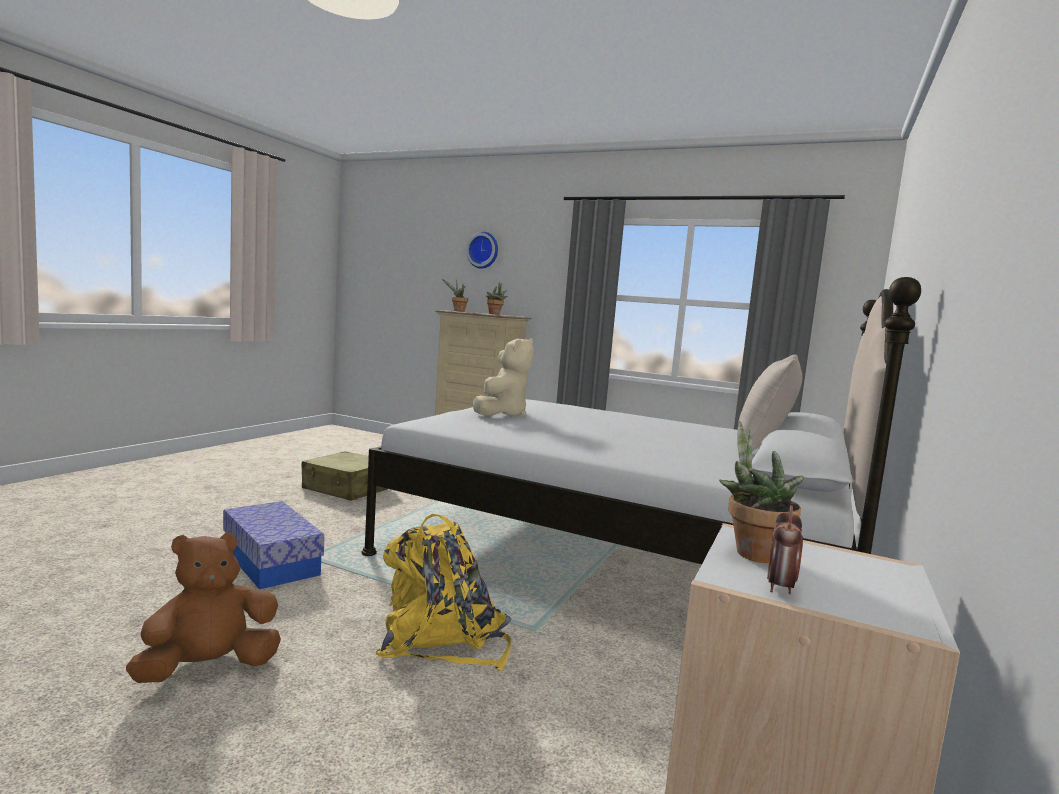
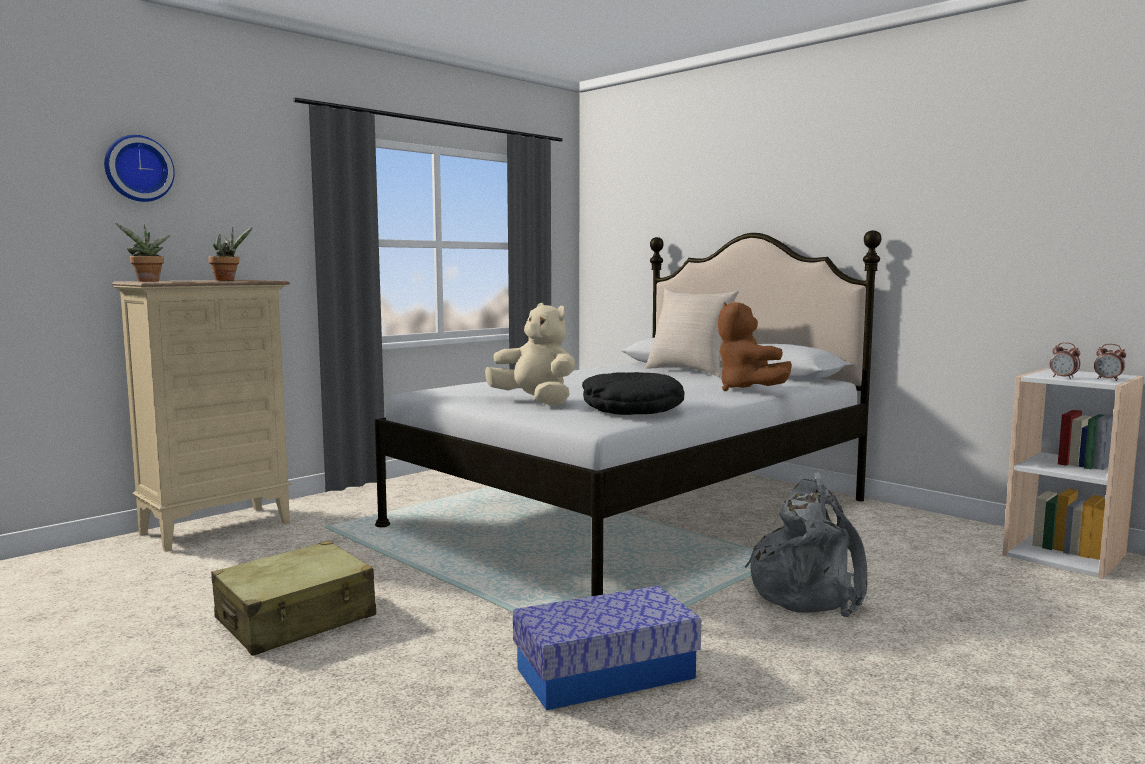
camera: 70 degrees left, 0 degrees up
brown plush toy [126,532,281,683] -> brown plush toy moved to [718,301,792,391]
yellow backpack [376,514,511,670] -> grey backpack [745,472,867,617]
potted plant [719,421,804,563] -> alarm clock [1050,342,1080,379]
none -> black pillow [582,372,685,415]

